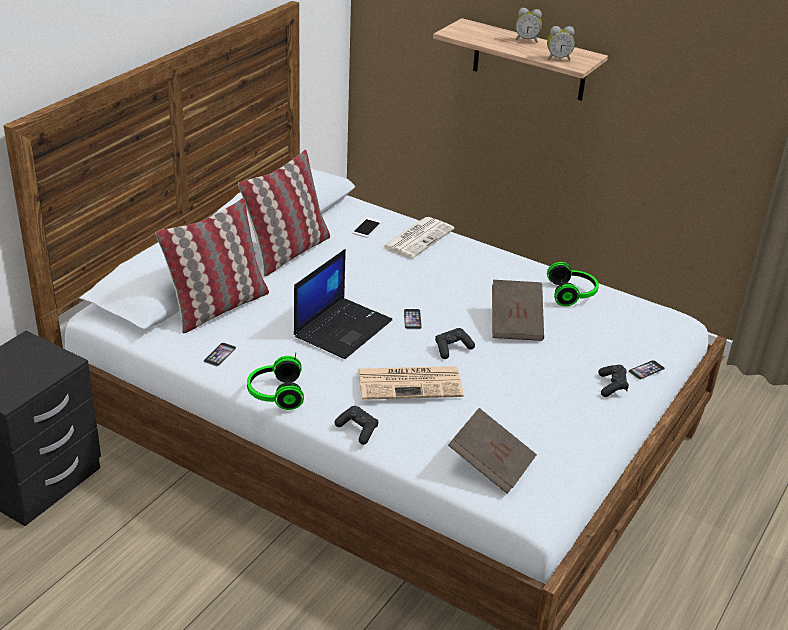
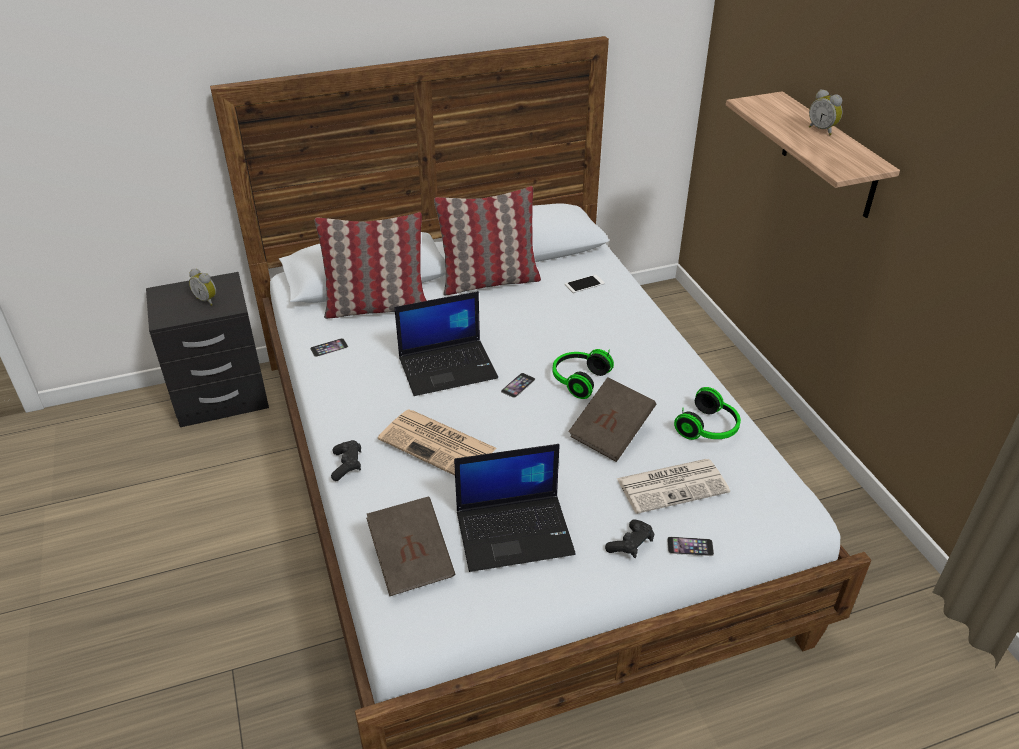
camera: 40 degrees right, 5 degrees up
headphones [247,352,304,410] -> headphones moved to [553,349,614,399]
newspaper [382,217,454,259] -> newspaper moved to [617,459,730,514]
black game controller [435,328,475,359] -> none
alarm clock [547,26,575,60] -> alarm clock moved to [189,269,216,306]
none -> laptop [454,444,576,572]

